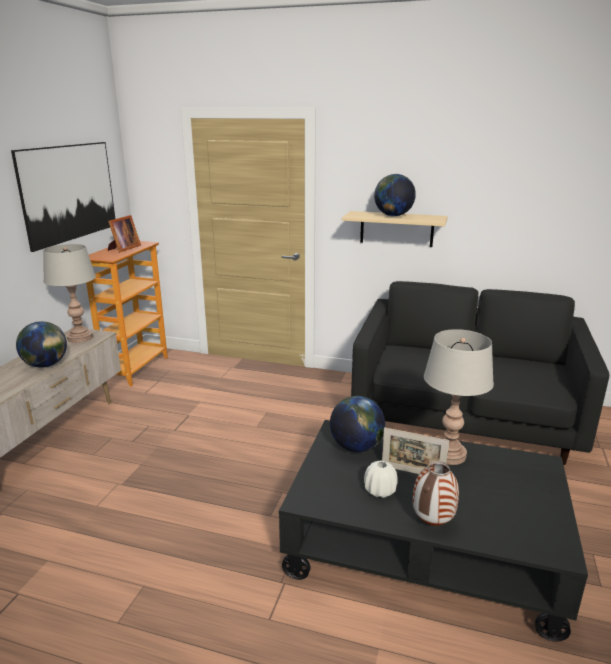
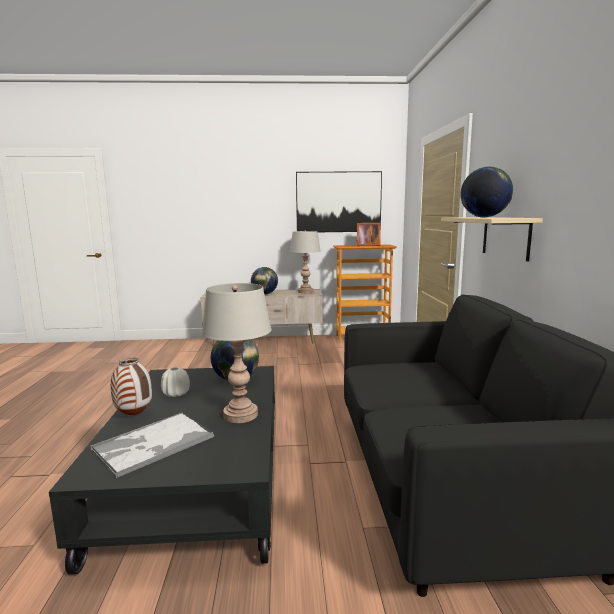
camera: 70 degrees right, 10 degrees down
picture frame [382,427,449,474] -> none
none -> tray [91,412,214,478]

